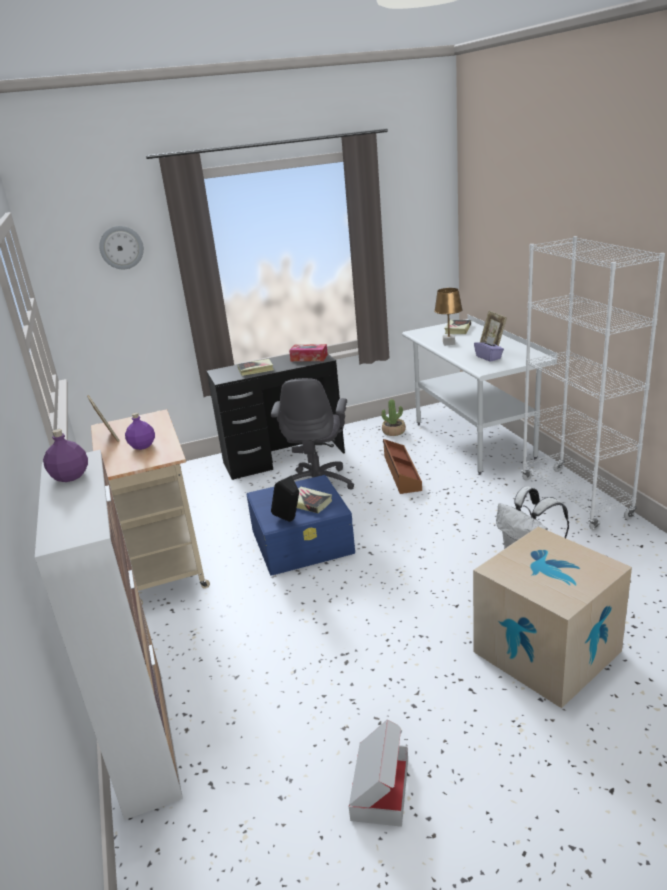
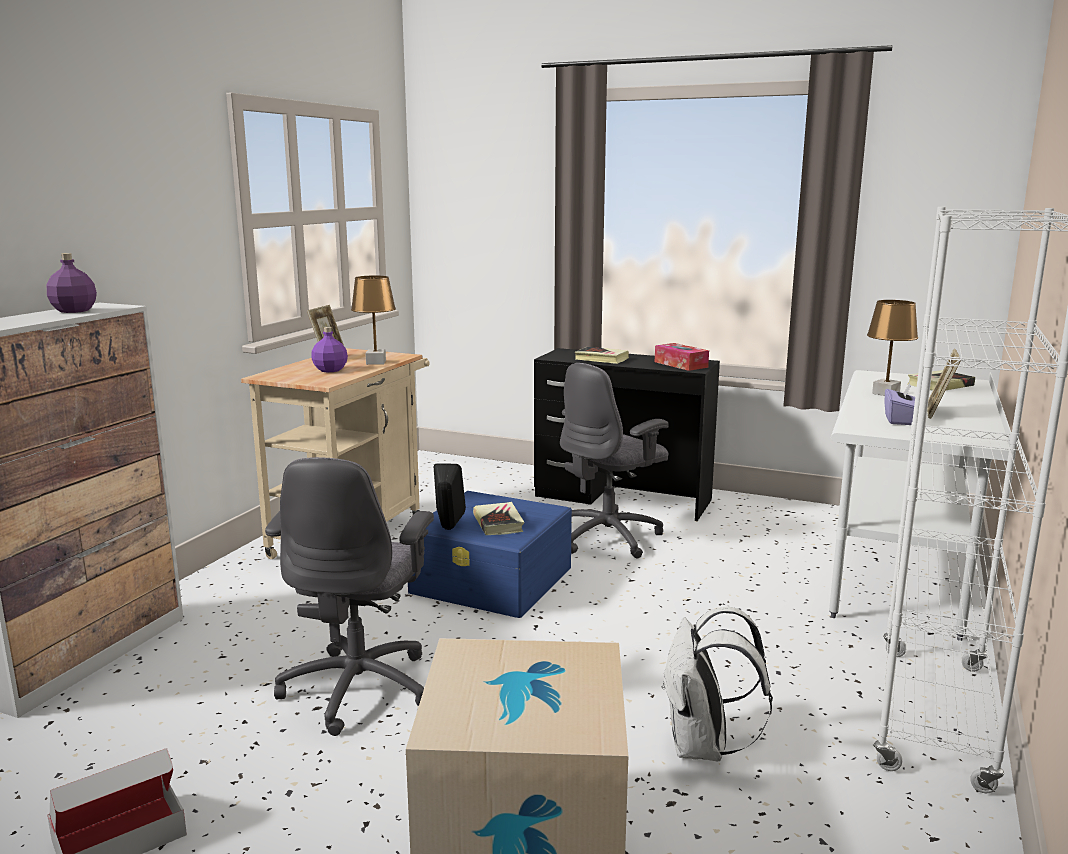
camera: 40 degrees right, 10 degrees down
wall clock [99,226,144,269] -> none
potted plant [381,399,406,436] -> none
brown storage box [383,439,422,494] -> none
none -> grey office chair [265,457,434,736]
none -> brown table lamp [351,275,396,365]

